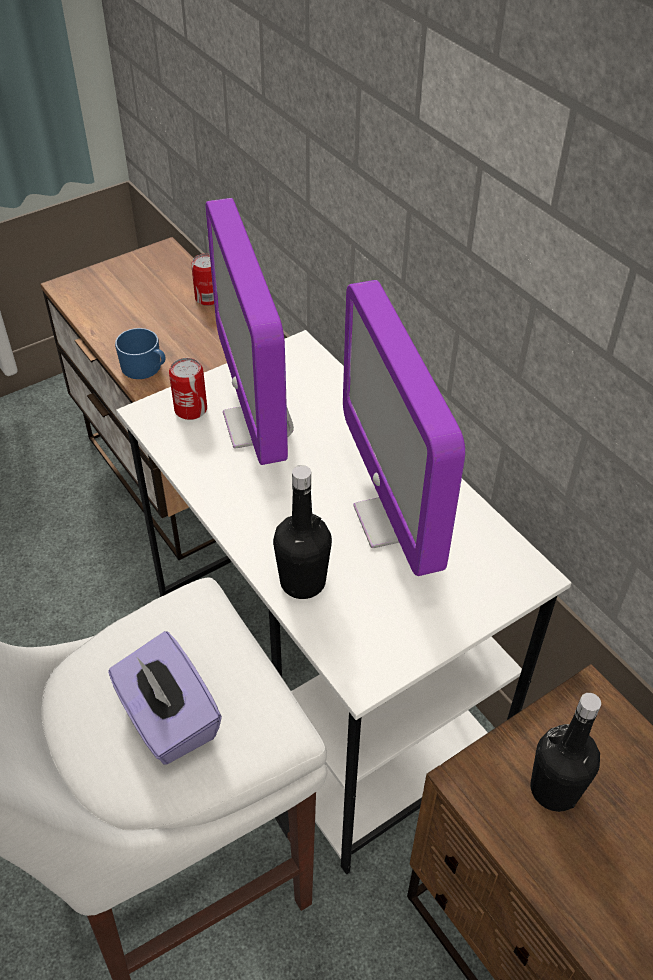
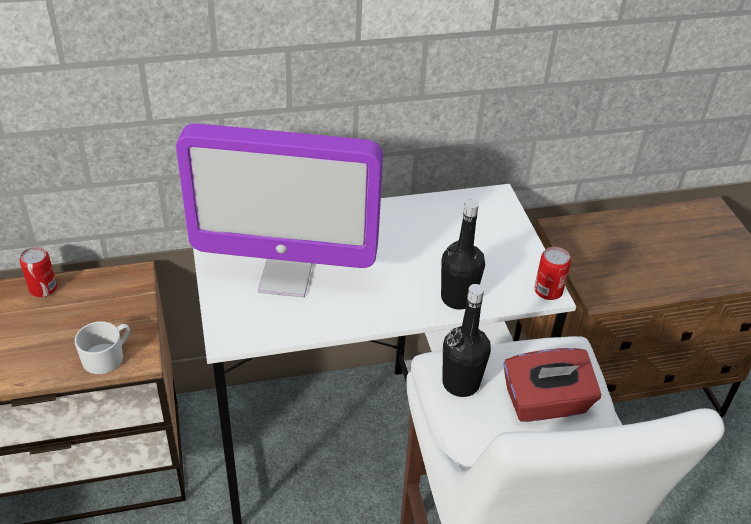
camera: 70 degrees left, 5 degrees down
purple tissue box [108,631,222,765] -> red tissue box [504,348,601,422]
blue mug [115,328,166,379] -> white mug [75,321,130,374]
can [169,358,207,420] -> can moved to [534,247,571,300]
monitor [343,280,465,576] -> none
black bottle [530,693,601,812] -> black bottle moved to [442,284,491,397]

